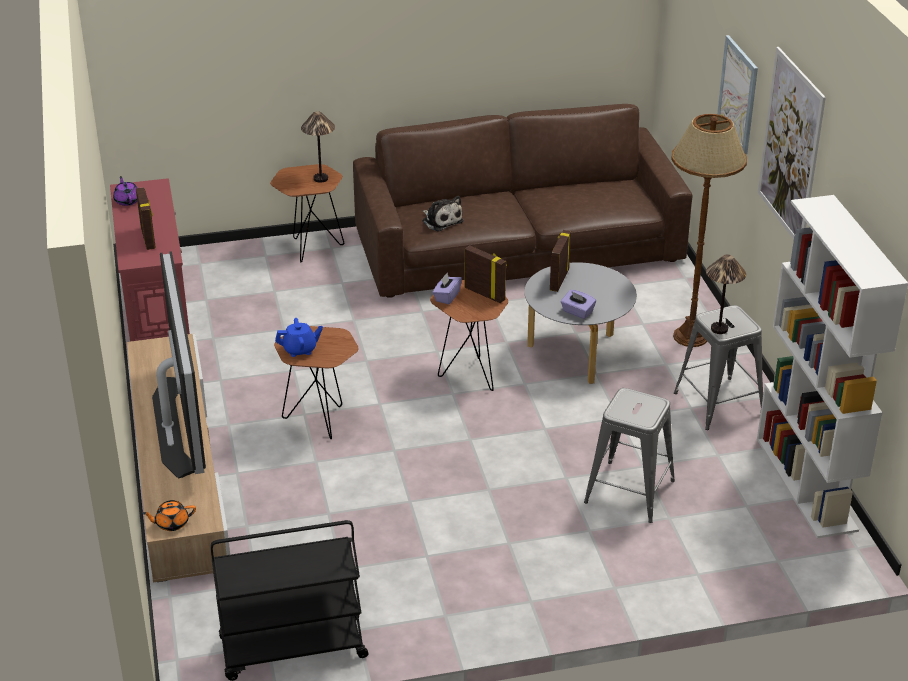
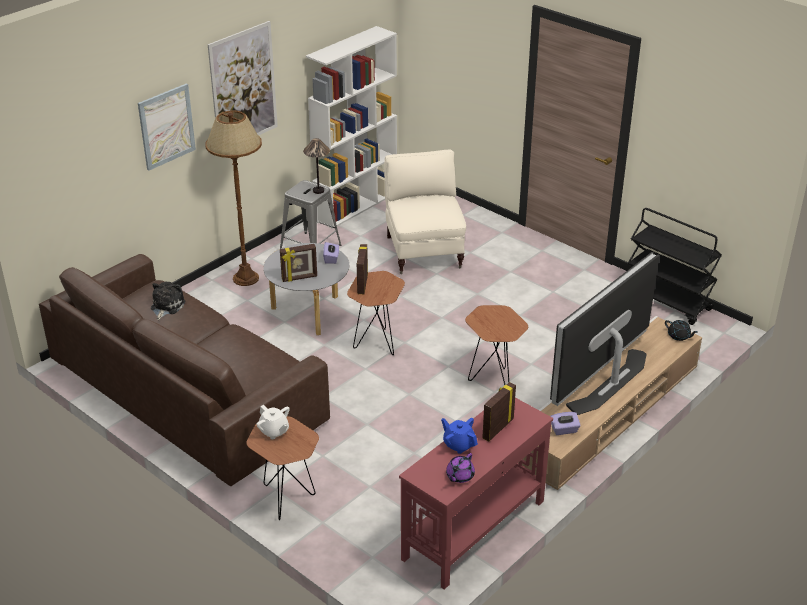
camera: 125 degrees left, 0 degrees up
orange teapot [142,500,196,531] -> black teapot [665,320,698,341]
blue teapot [275,318,323,357] -> blue teapot moved to [441,418,478,454]
table lamp [301,111,335,183] -> white teapot [256,405,290,439]
plush toy [422,196,464,232] -> plush toy moved to [151,282,185,320]
purple tissue box [433,273,462,304] -> purple tissue box moved to [550,412,581,435]
grey stool [584,388,675,523] -> beige armchair [384,150,466,274]

